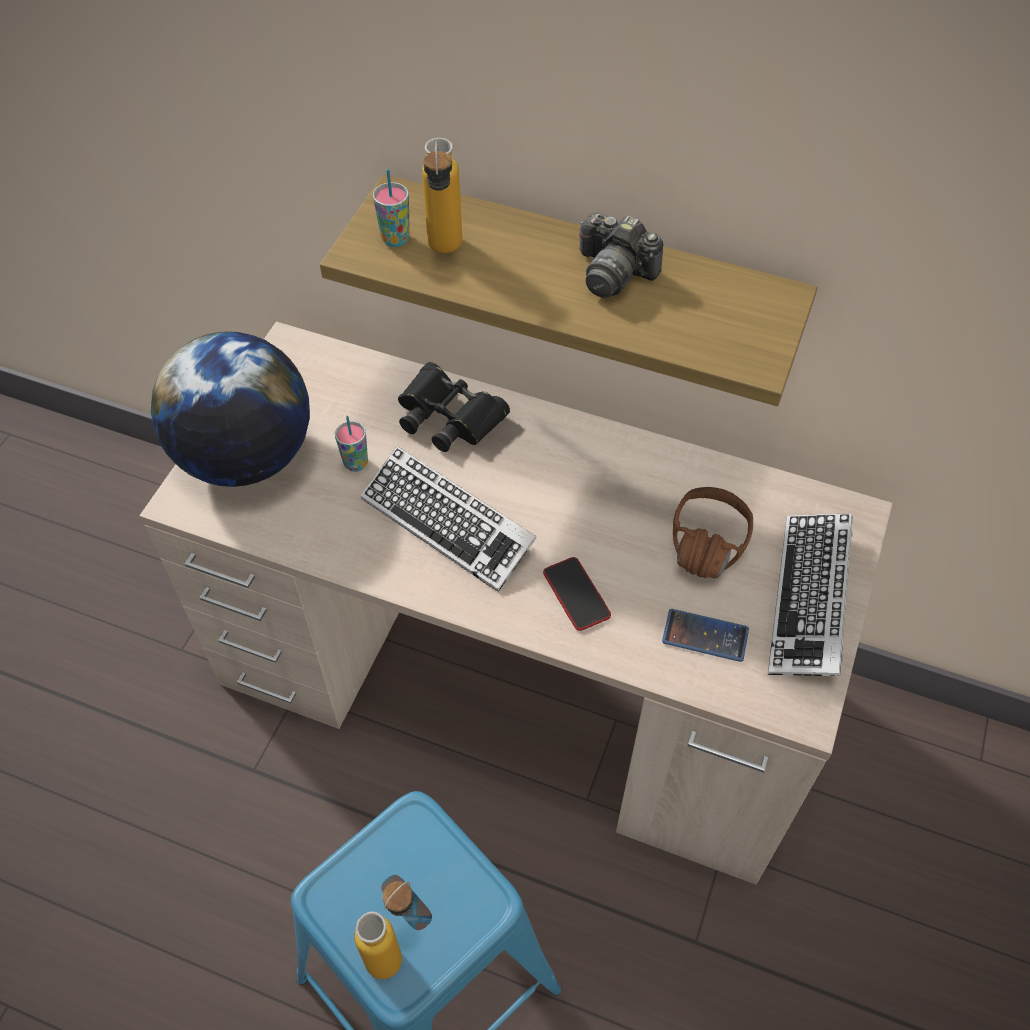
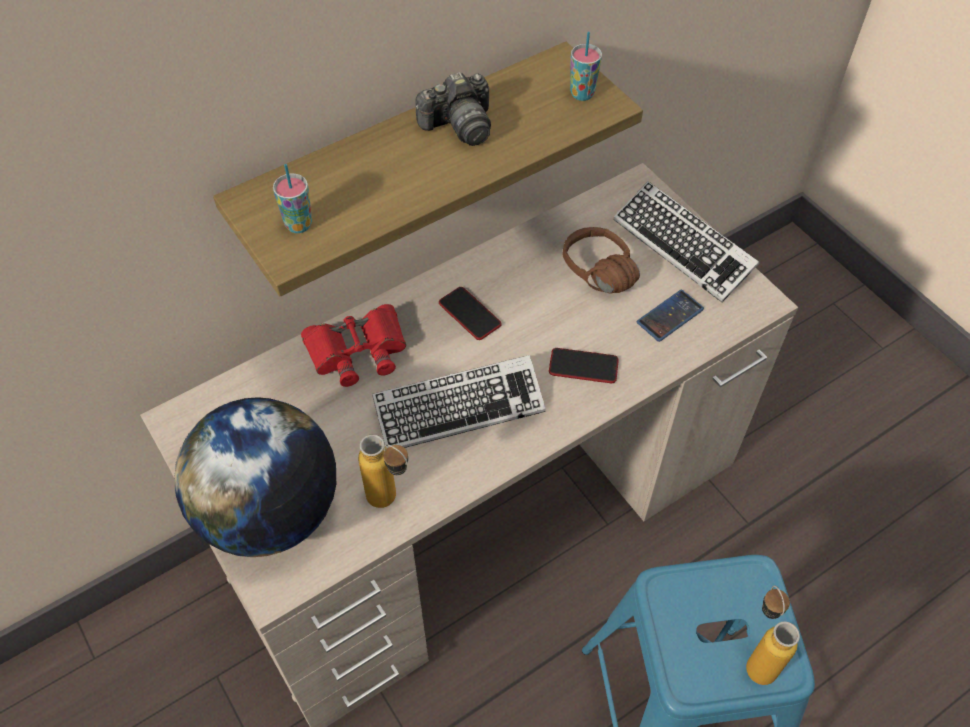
camera: 55 degrees left, 0 degrees up
cup [335,416,368,472] -> cup moved to [570,31,602,101]
black binoculars [398,362,510,452] -> red binoculars [301,304,406,387]
bottle [422,138,462,253] -> bottle moved to [358,434,408,508]
none -> phone [439,287,502,340]

